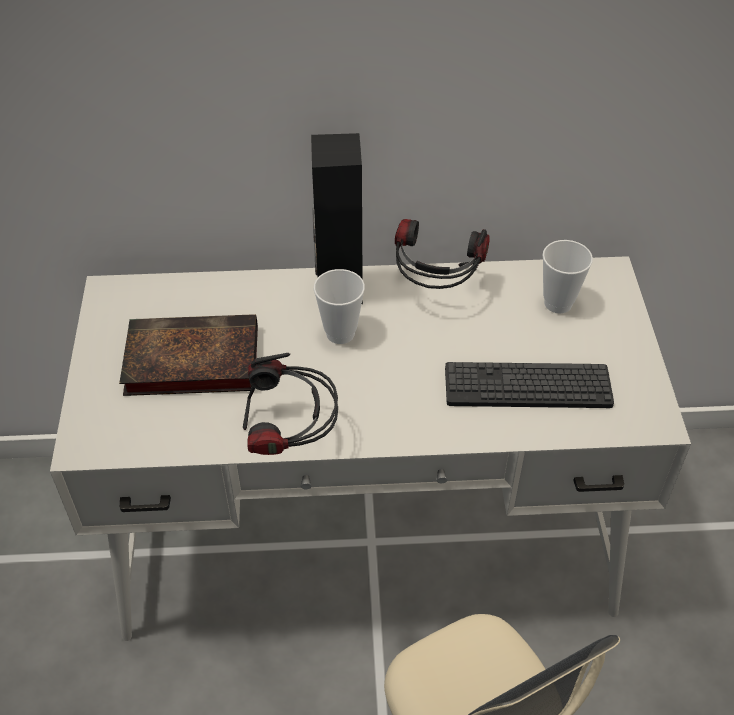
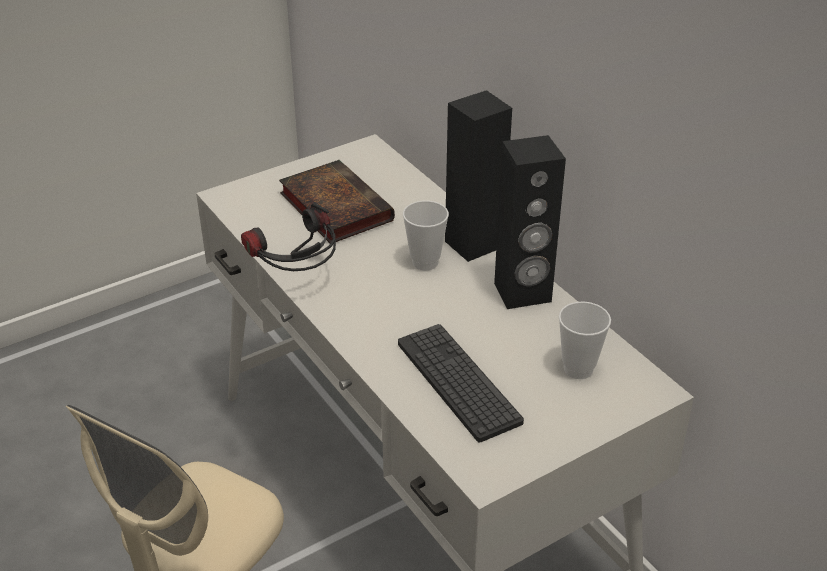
camera: 60 degrees right, 10 degrees down
headphones [395,219,490,289] -> black speaker [494,135,566,309]

